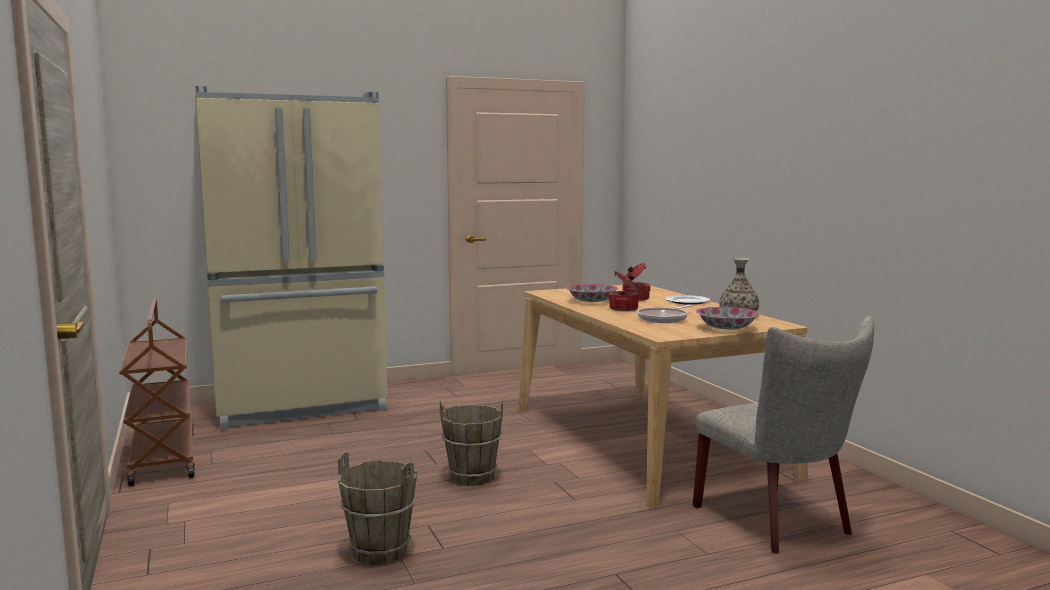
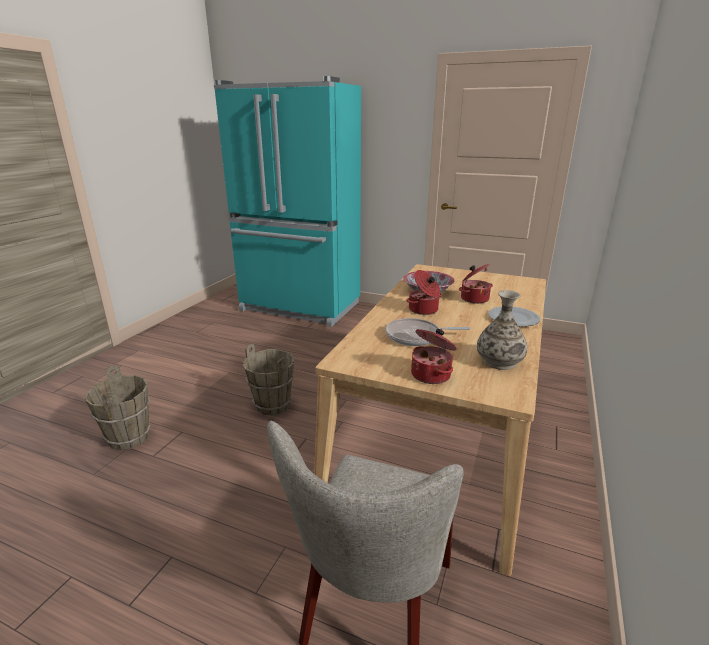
camera: 45 degrees right, 15 degrees up
brown cart [119,299,195,486] -> none
beige fridge [195,86,388,430] -> turquoise fridge [214,76,361,327]
bowl [696,307,759,329] -> cooking pot [411,329,457,384]

